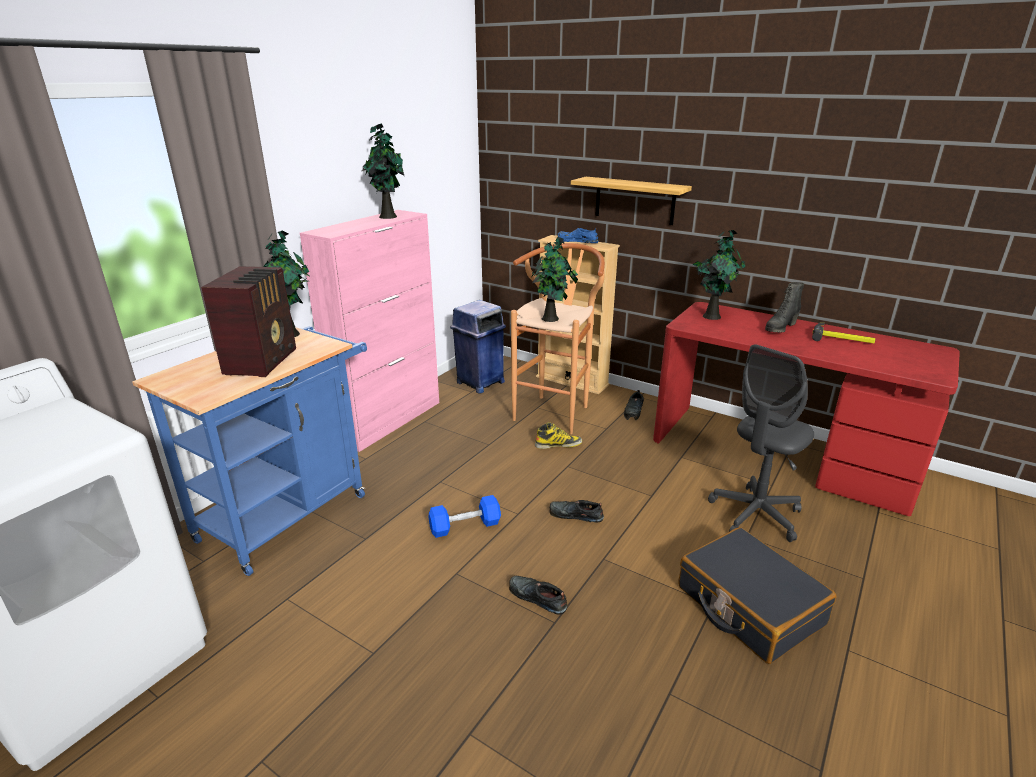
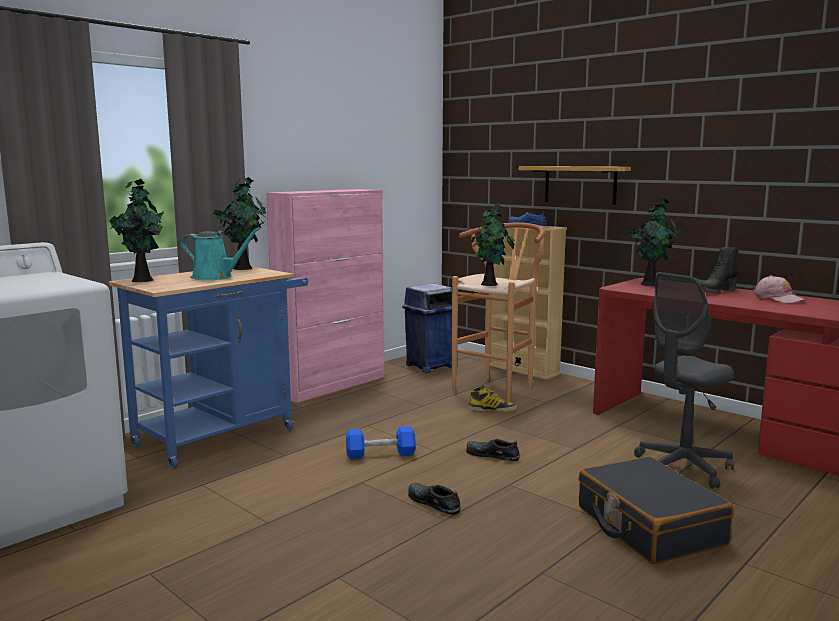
camera: 10 degrees right, 15 degrees down
radio [201,266,296,377] -> turquoise watering can [181,227,261,280]
potted plant [362,123,404,219] -> potted plant moved to [109,179,164,282]
black shoe [624,390,644,420] -> none
hammer [812,322,875,343] -> pink cap [753,275,806,303]

